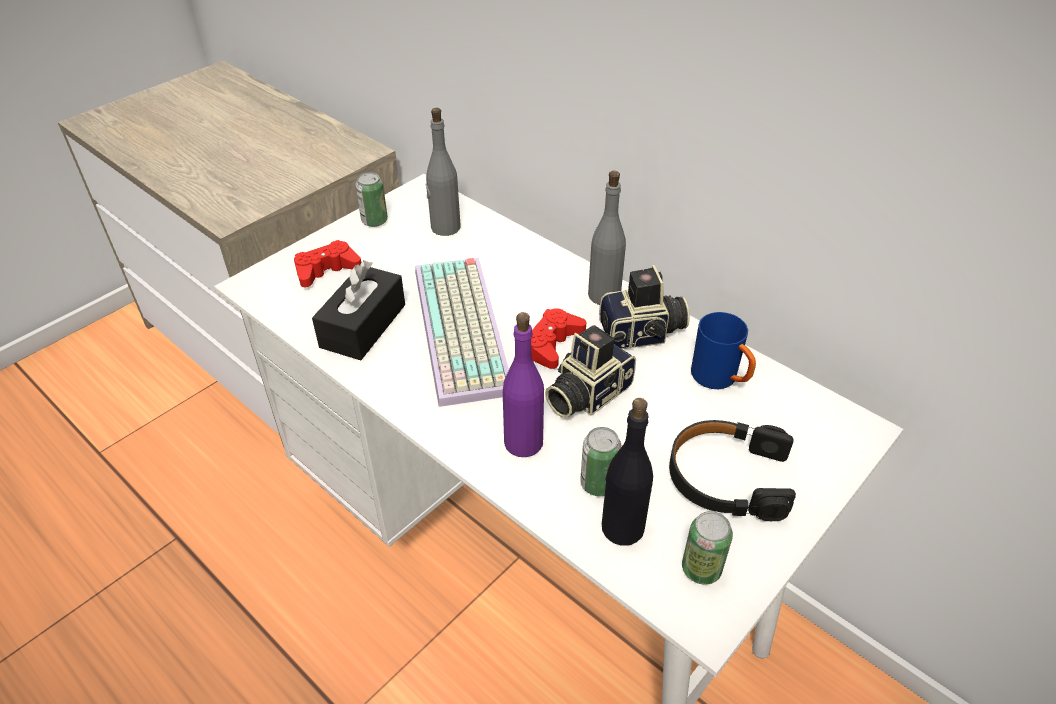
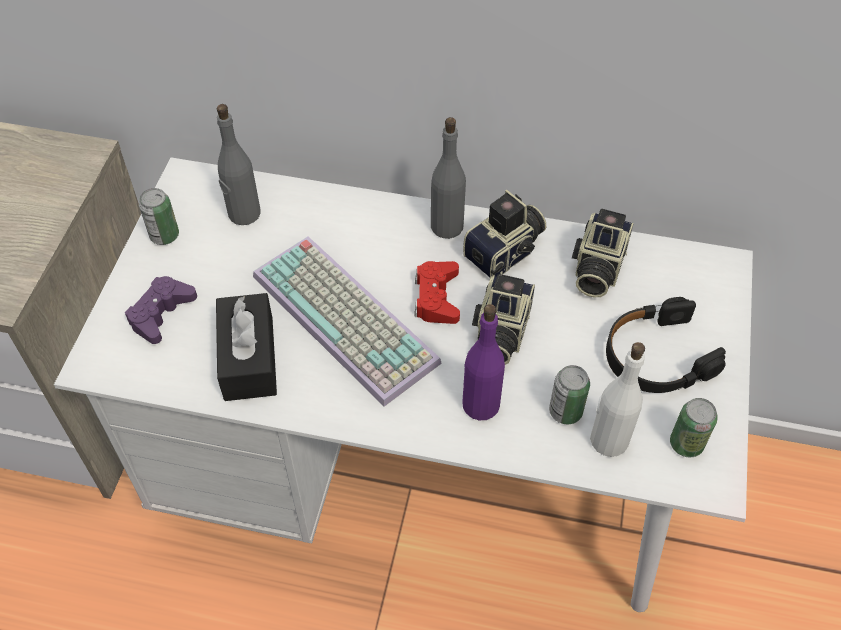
camera: 30 degrees left, 10 degrees up
red game controller [294,240,361,287] -> purple game controller [125,276,197,344]
black bottle [602,398,653,546] -> white bottle [590,342,645,457]
blue mug [691,312,756,389] -> camera [572,209,634,297]

